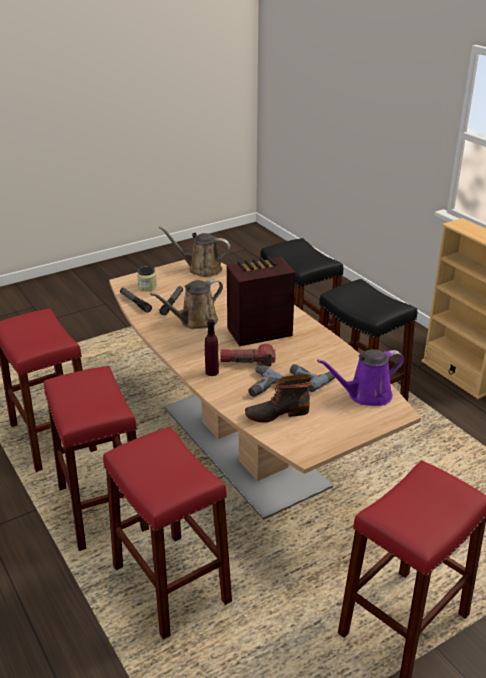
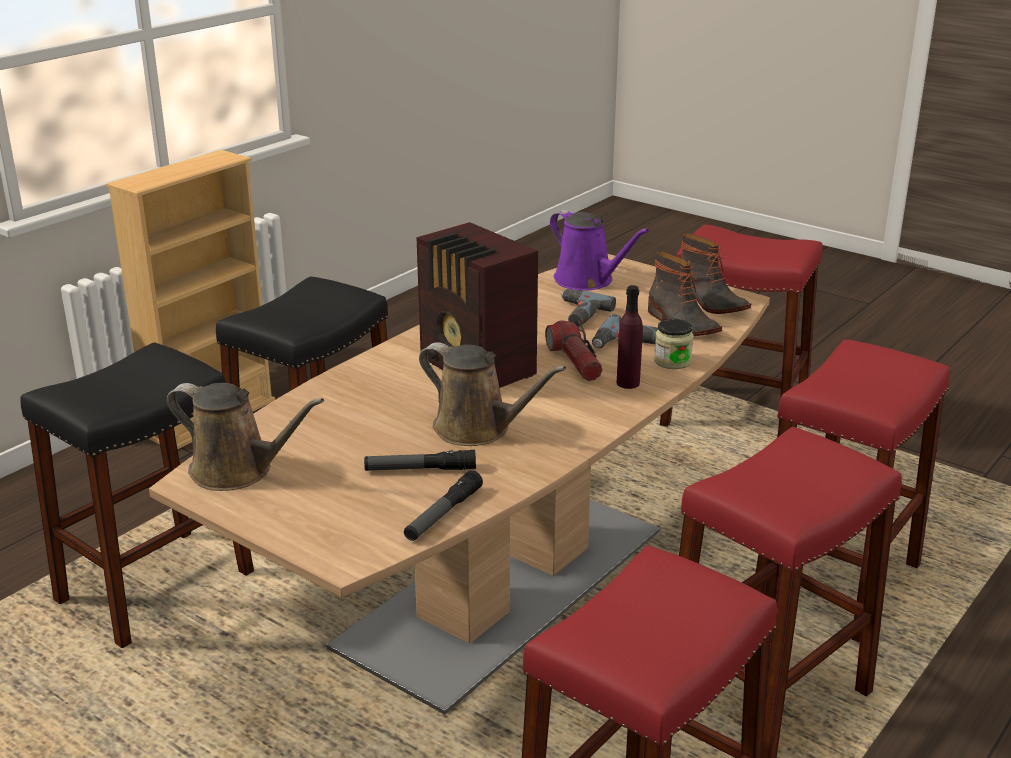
camera: 110 degrees left, 5 degrees down
jar [137,266,157,291] -> jar moved to [654,319,694,369]
brown watering can [159,226,230,277] -> brown watering can turned 60 degrees counterclockwise [167,383,324,491]
none -> boot [681,233,751,314]

